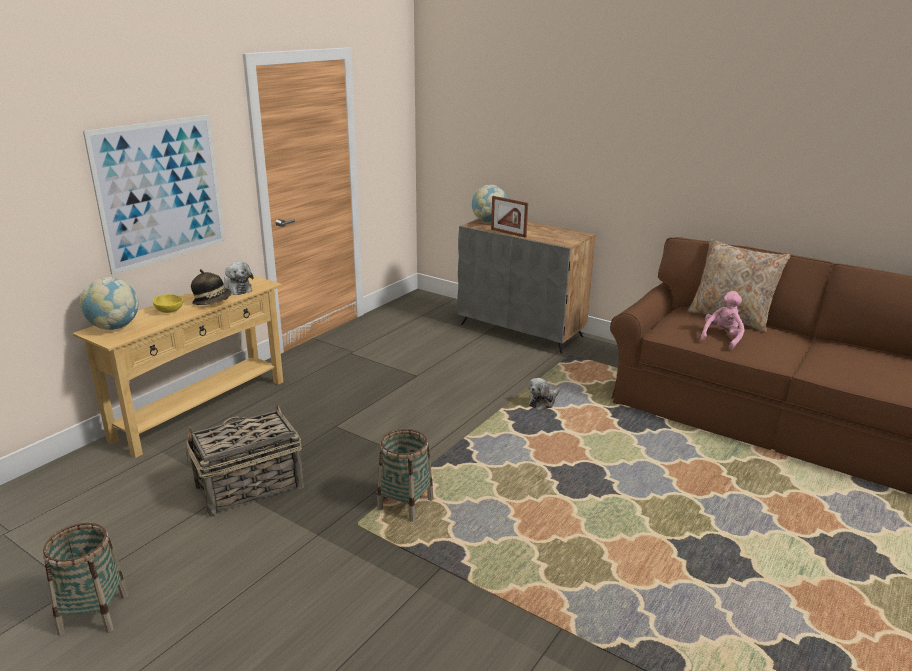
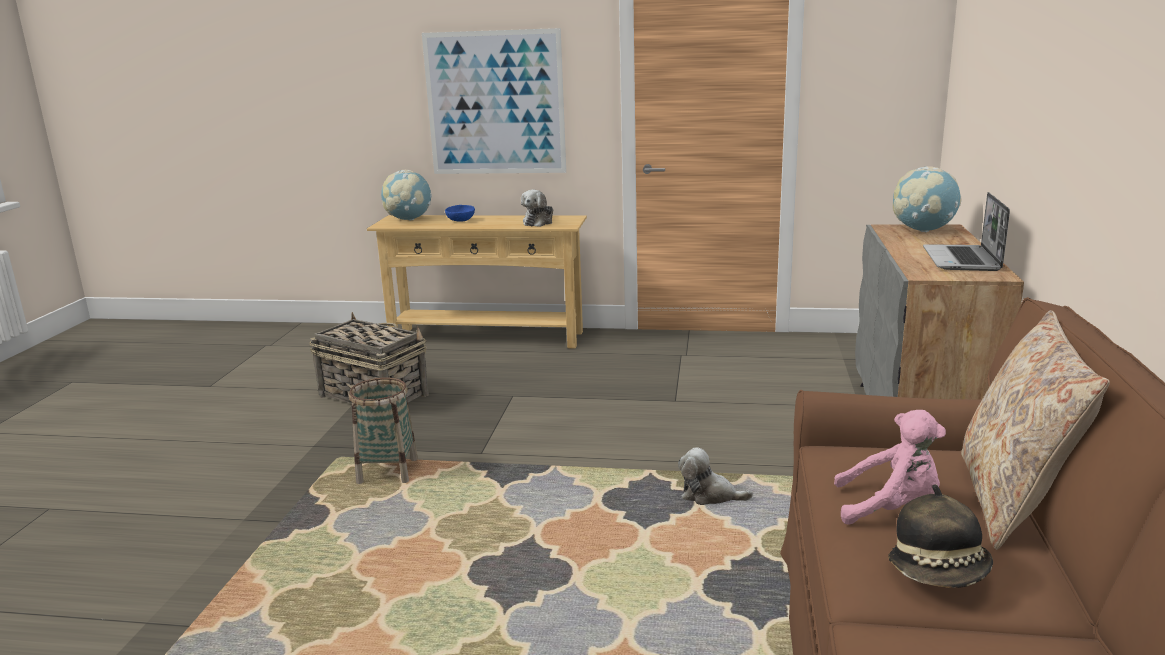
camera: 65 degrees right, 5 degrees down
basket [43,523,129,636] -> none
yellow bowl [153,294,183,313] -> blue bowl [445,205,475,222]
hat [191,269,231,305] -> hat moved to [888,484,993,588]
picture frame [491,196,528,238] -> none
none -> laptop [923,192,1010,271]

